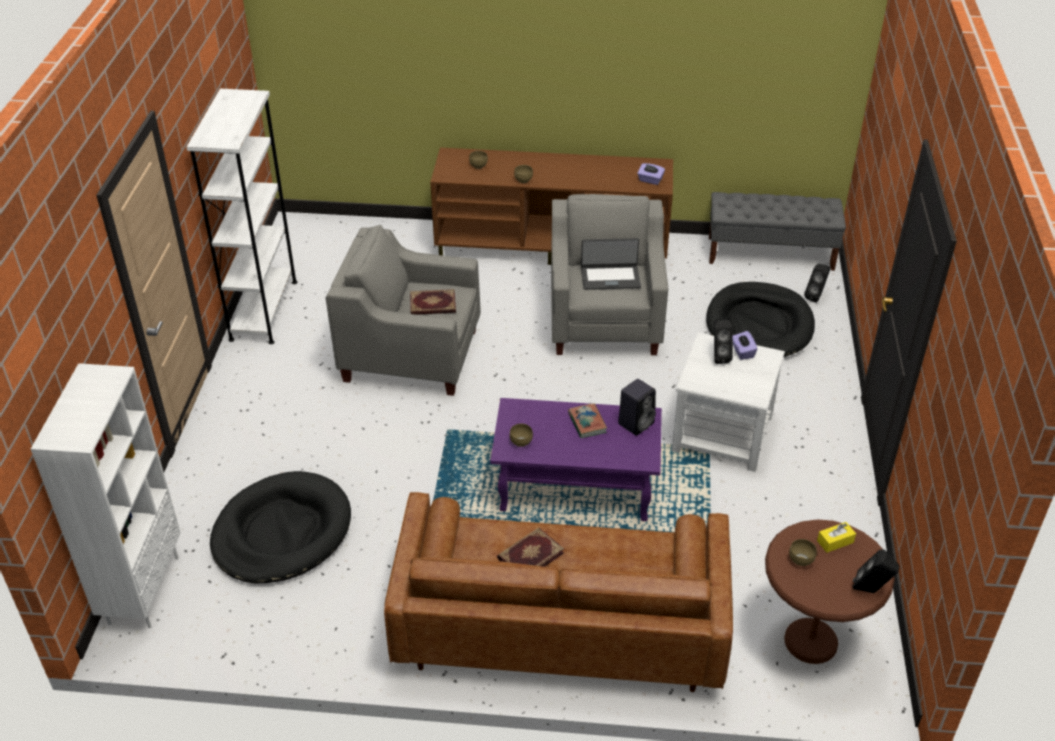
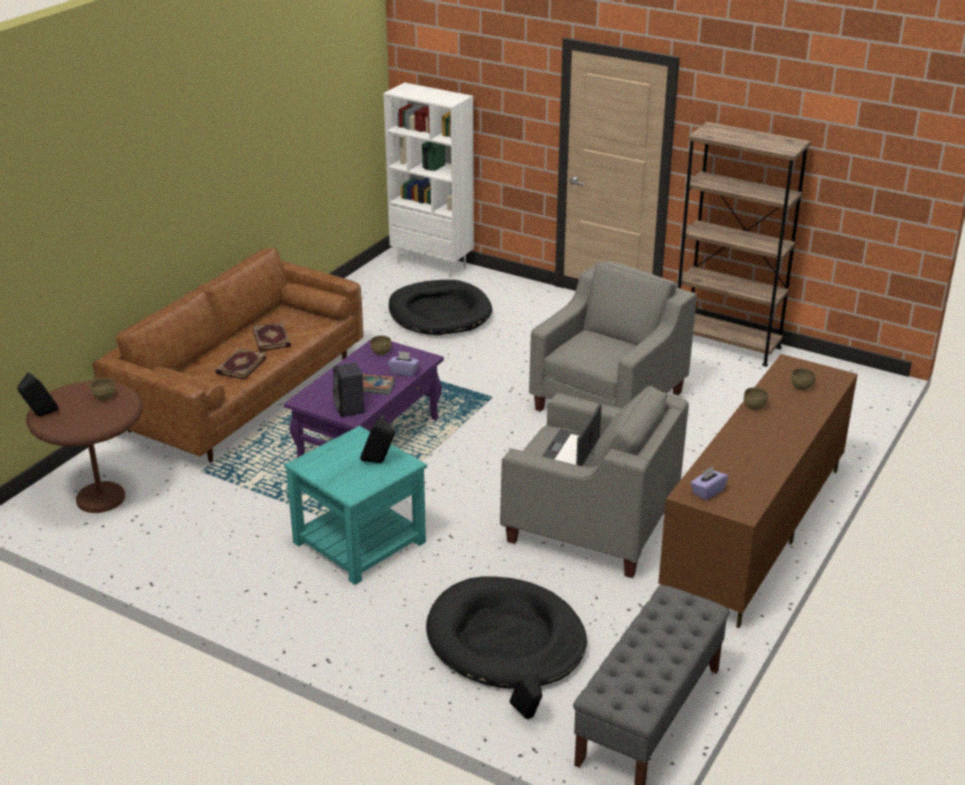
camera: 115 degrees right, 10 degrees down
white bookcase [186,89,298,344] -> brown bookcase [677,122,811,367]
book [410,289,456,315] -> book moved to [215,348,267,380]
white side table [671,333,785,472] -> turquoise side table [284,426,427,585]
purple tissue box [733,331,757,360] -> purple tissue box moved to [388,351,419,376]
yellow tissue box [817,522,856,553] -> none

